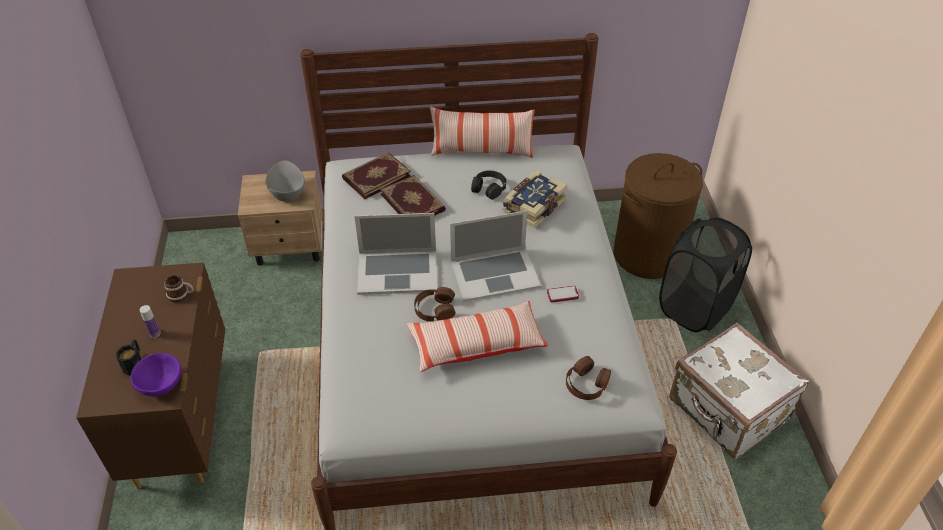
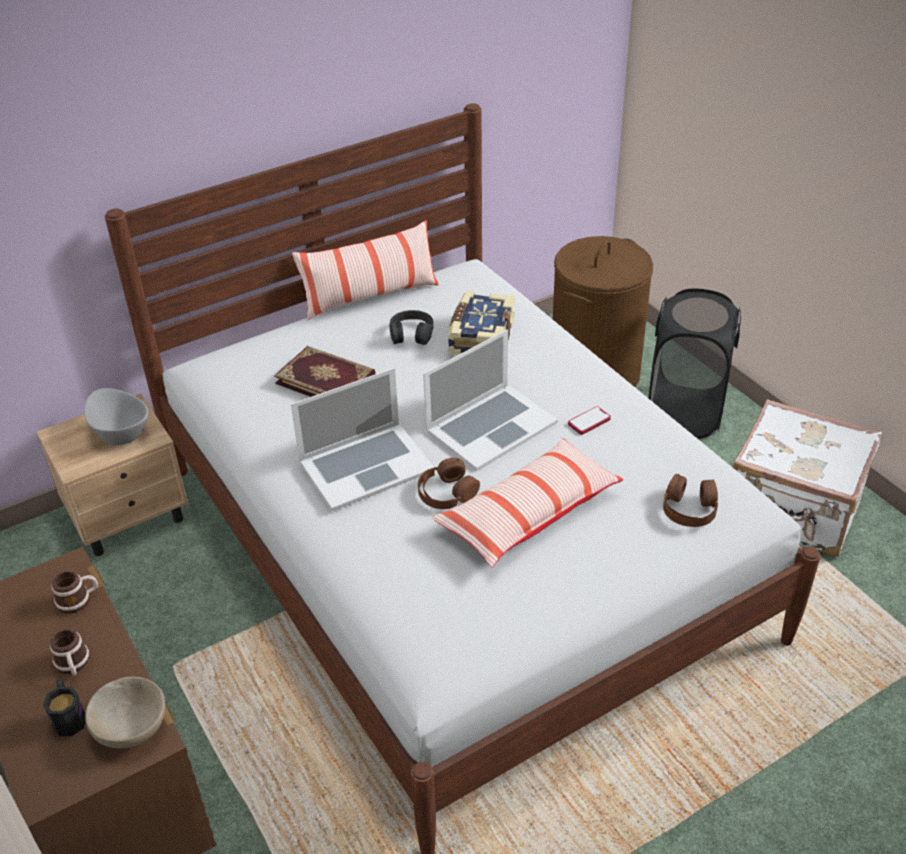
camera: 25 degrees left, 5 degrees down
purple bowl [131,353,181,396] -> beige bowl [85,676,166,748]
bottle [140,305,161,338] -> mug [50,629,90,676]
book [342,152,411,199] -> none

